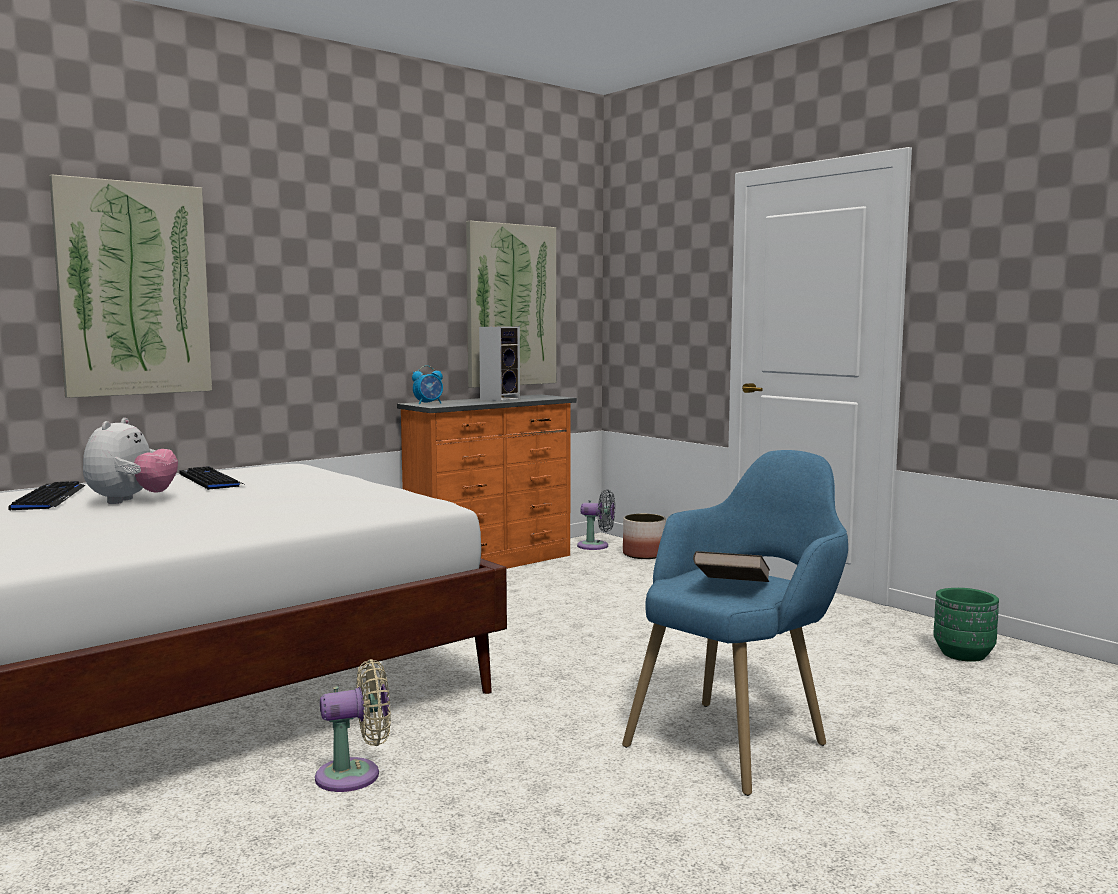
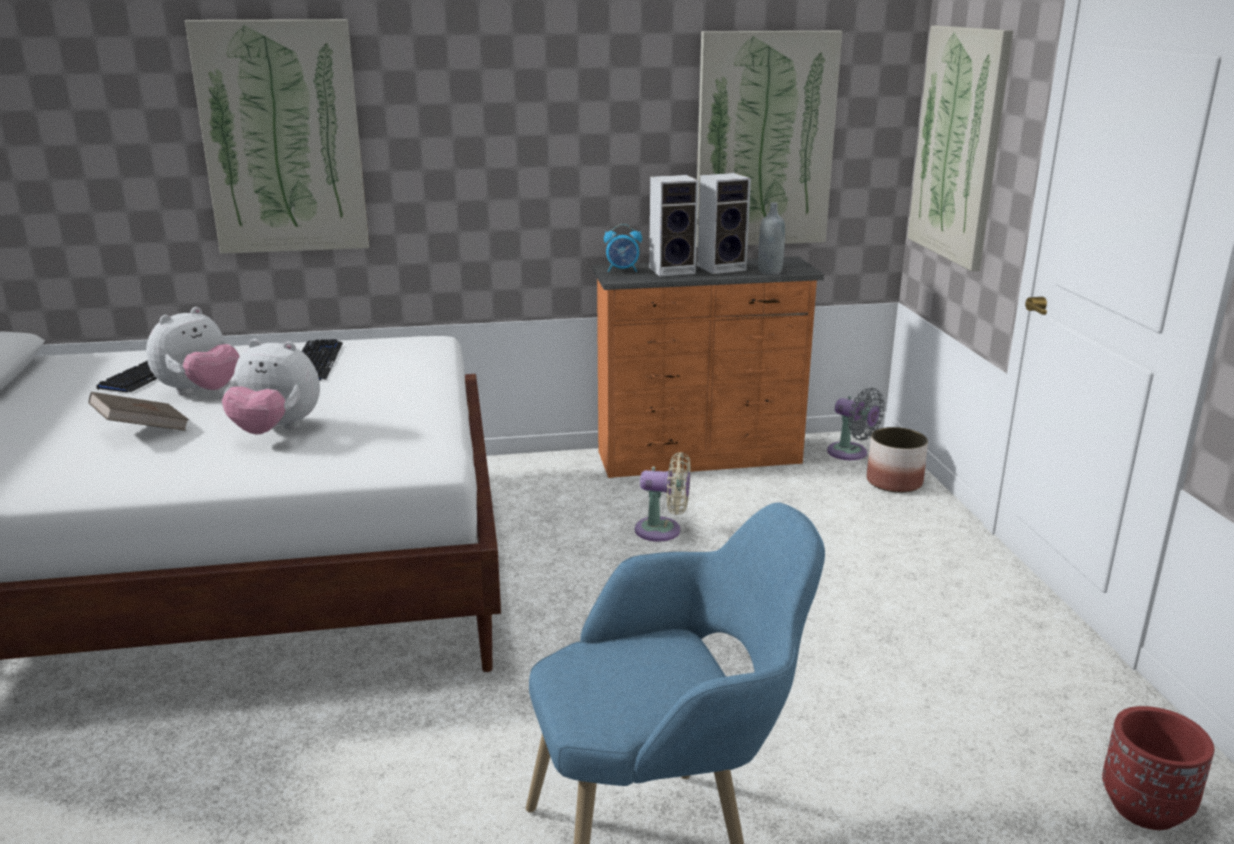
camera: 30 degrees right, 15 degrees up
beige fan [315,659,391,792] -> beige fan moved to [635,452,691,542]
brown book [693,551,770,582] -> brown book moved to [89,392,189,431]
green planter [934,588,999,662] -> red planter [1102,706,1214,830]
none -> plush toy [222,339,320,435]
none -> speaker [649,175,698,277]
none -> grey bottle [758,202,785,275]
none -> picture [907,26,1013,271]

